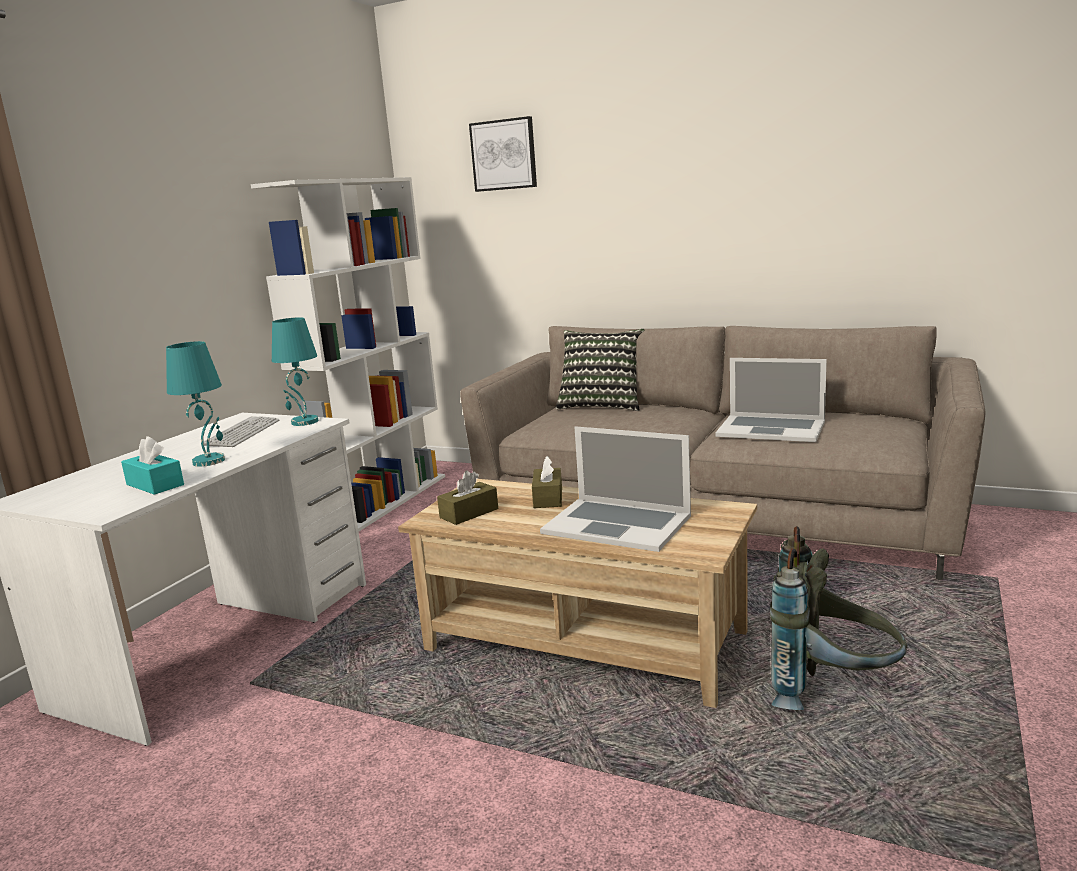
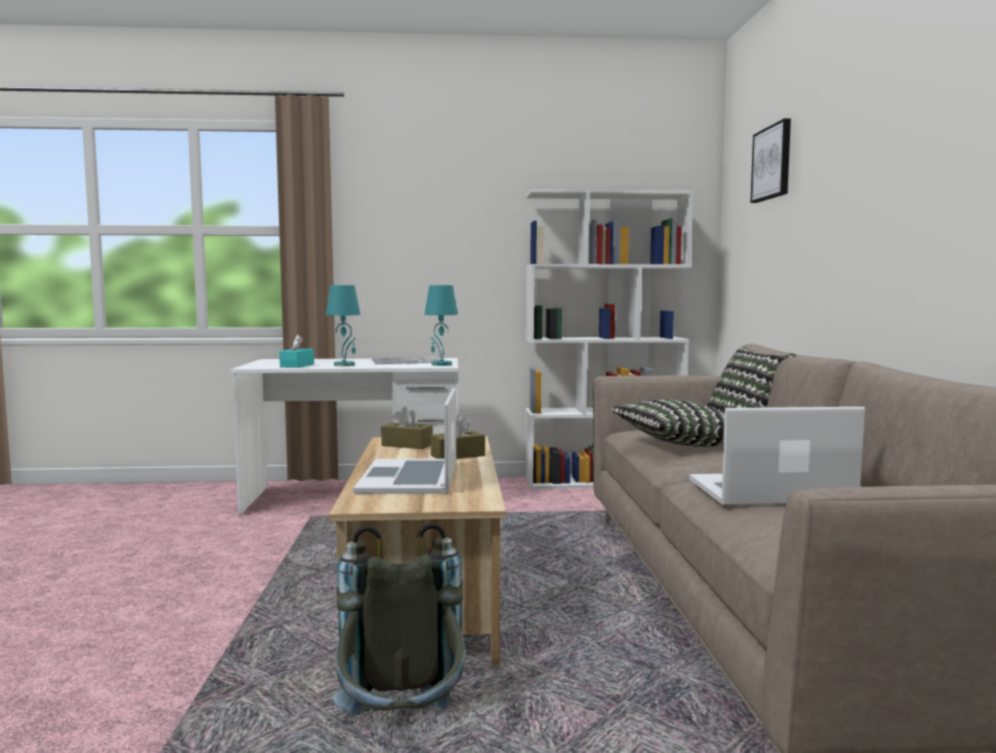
camera: 60 degrees right, 10 degrees down
laptop [715,358,827,442] -> laptop turned 90 degrees clockwise [689,407,865,505]
none -> pillow [611,399,725,447]

